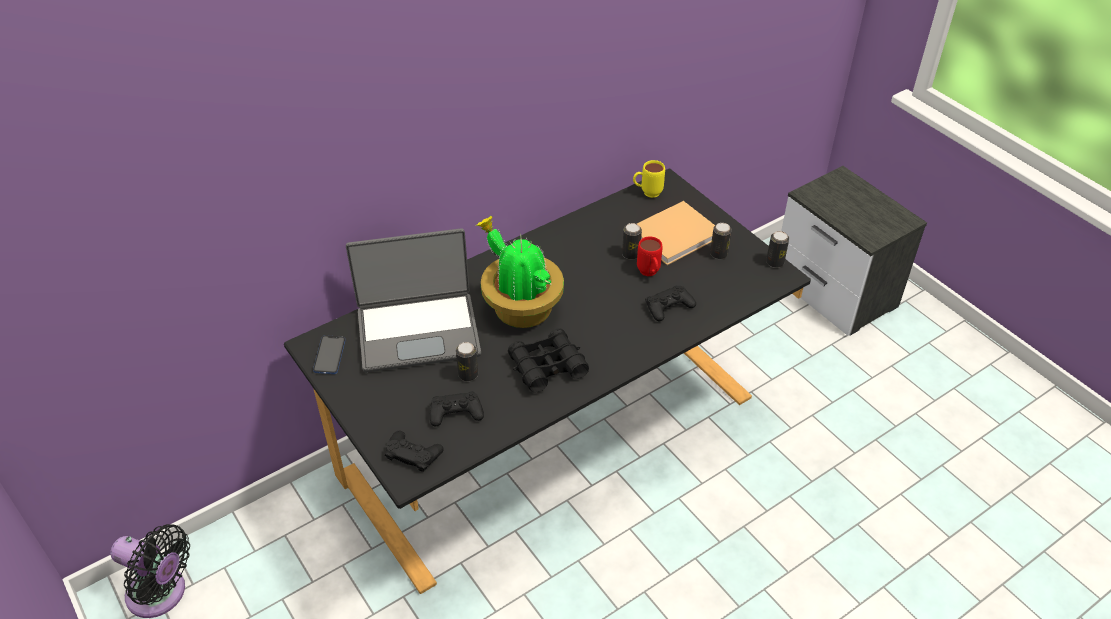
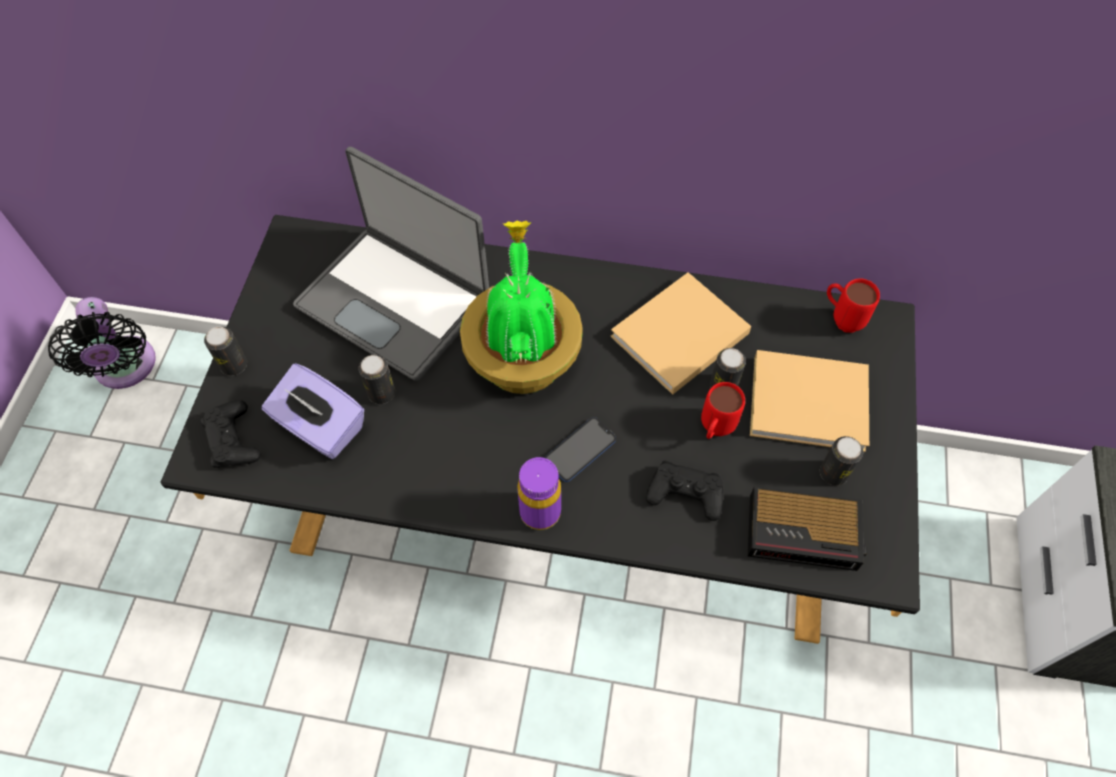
camera: 45 degrees right, 15 degrees up
phone [313,335,345,374] -> phone moved to [545,417,616,482]
black game controller [430,391,484,426] -> purple tissue box [262,363,364,459]
black binoculars [508,328,589,393] -> none
yellow mug [633,160,665,198] -> red mug [827,278,880,333]
can [766,231,789,268] -> can moved to [204,326,247,376]
none -> purple bottle [517,457,561,530]
none -> beige book [610,272,751,395]
none -> alarm clock [748,486,867,571]

